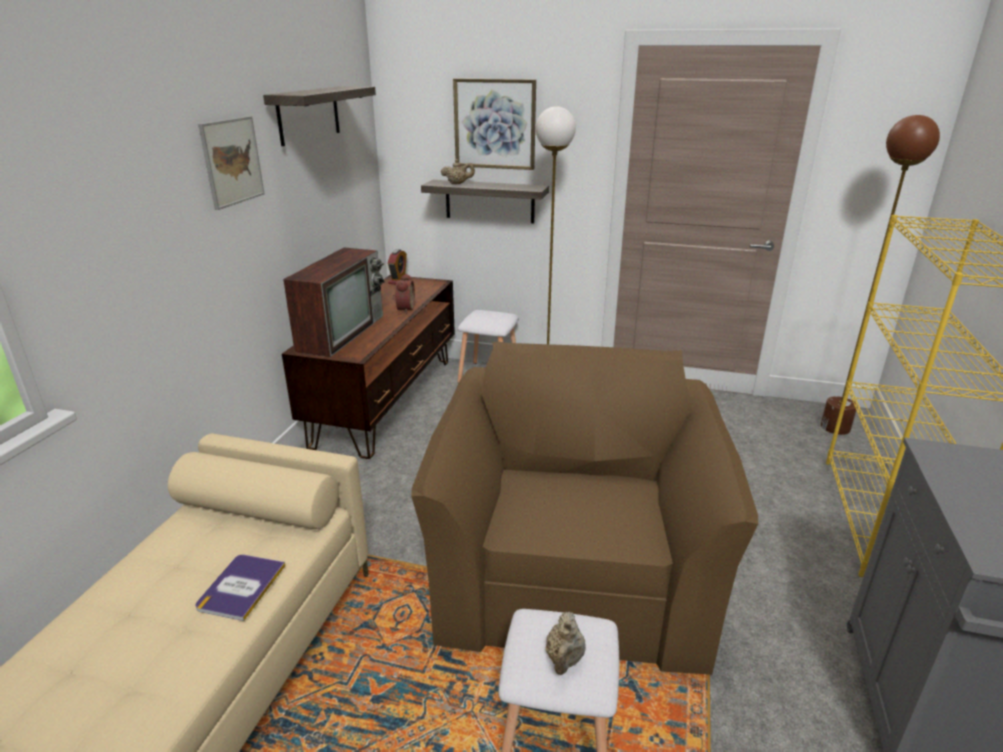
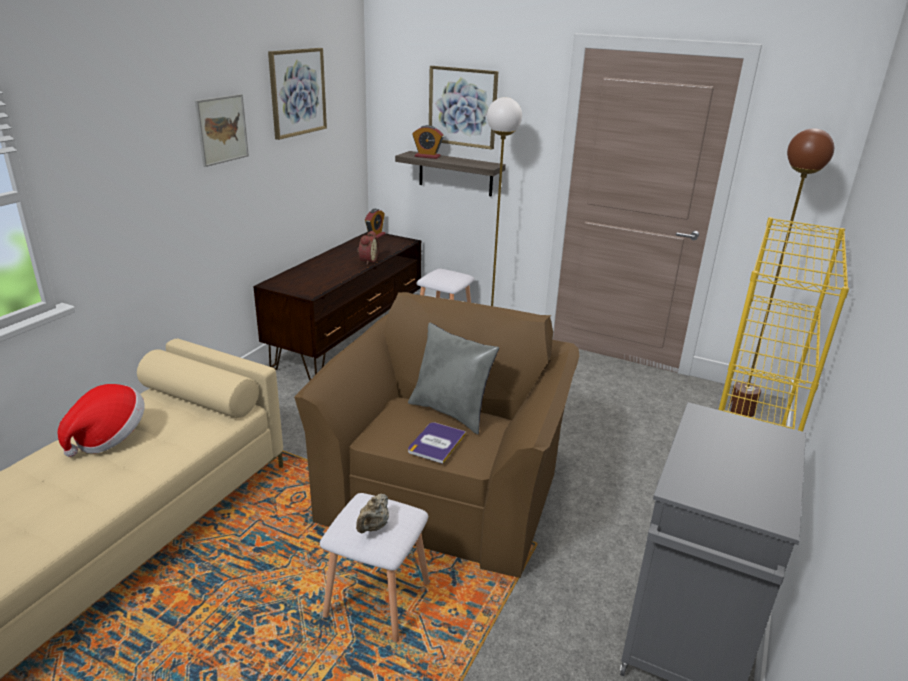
camera: 10 degrees right, 0 degrees up
book [195,555,286,621] -> book moved to [408,422,466,464]
shelf [263,86,376,146] -> picture [268,48,327,140]
television [283,247,385,357] -> none
beige teapot [441,159,475,184] -> alarm clock [412,125,444,159]
none -> hat [58,384,145,457]
none -> grey pillow [408,322,499,434]

